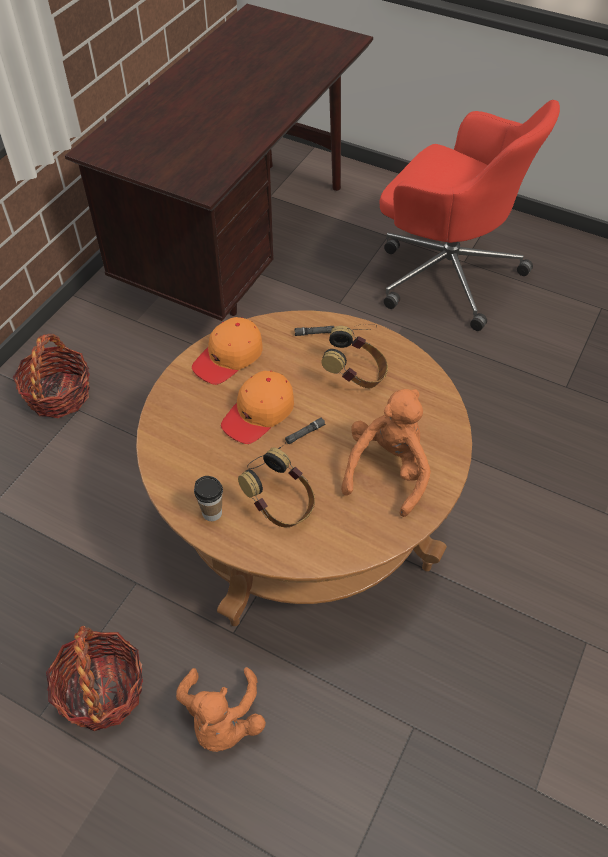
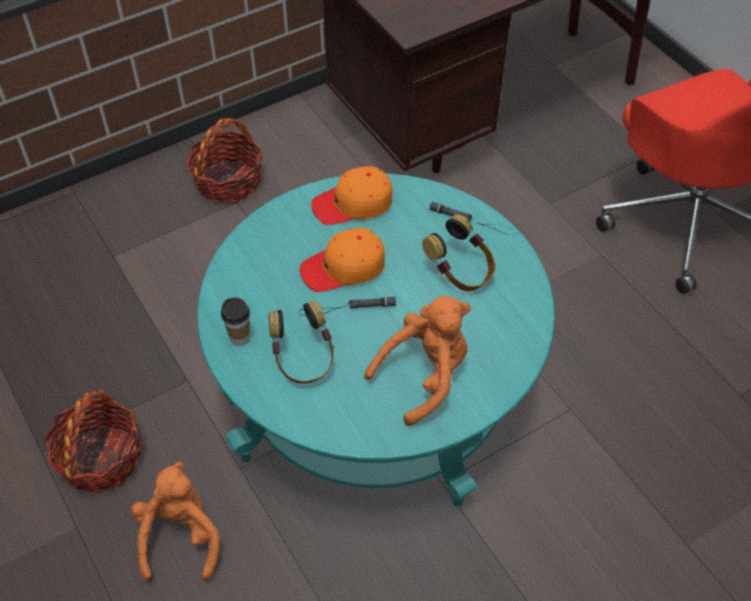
camera: 30 degrees right, 0 degrees up
brown coffee table [136,310,472,626] -> turquoise coffee table [197,173,555,507]
orange plush toy [176,667,266,752] -> orange plush toy turned 150 degrees clockwise [131,462,219,582]

